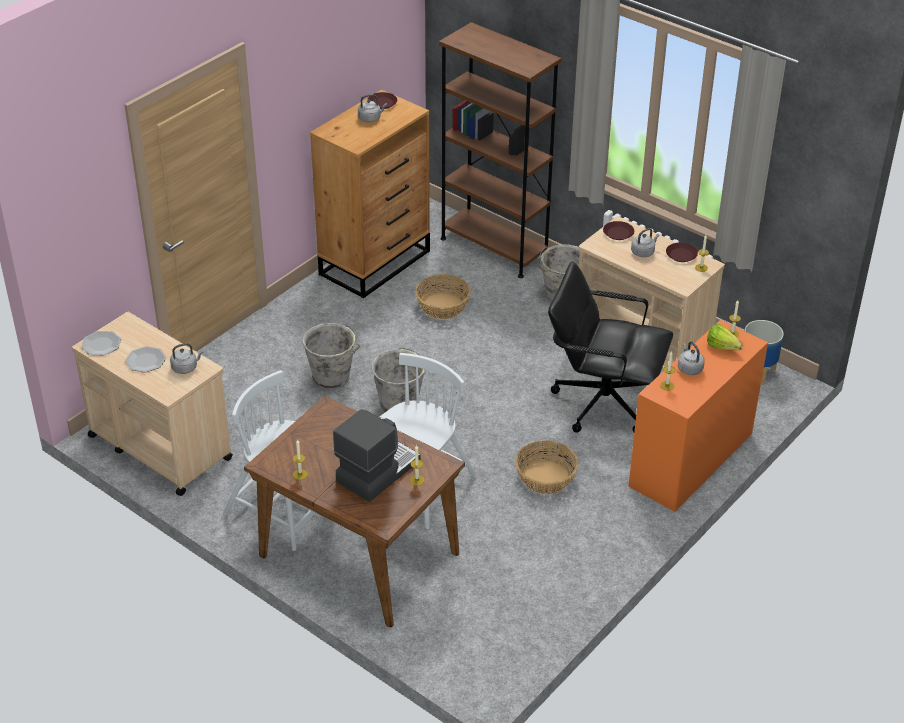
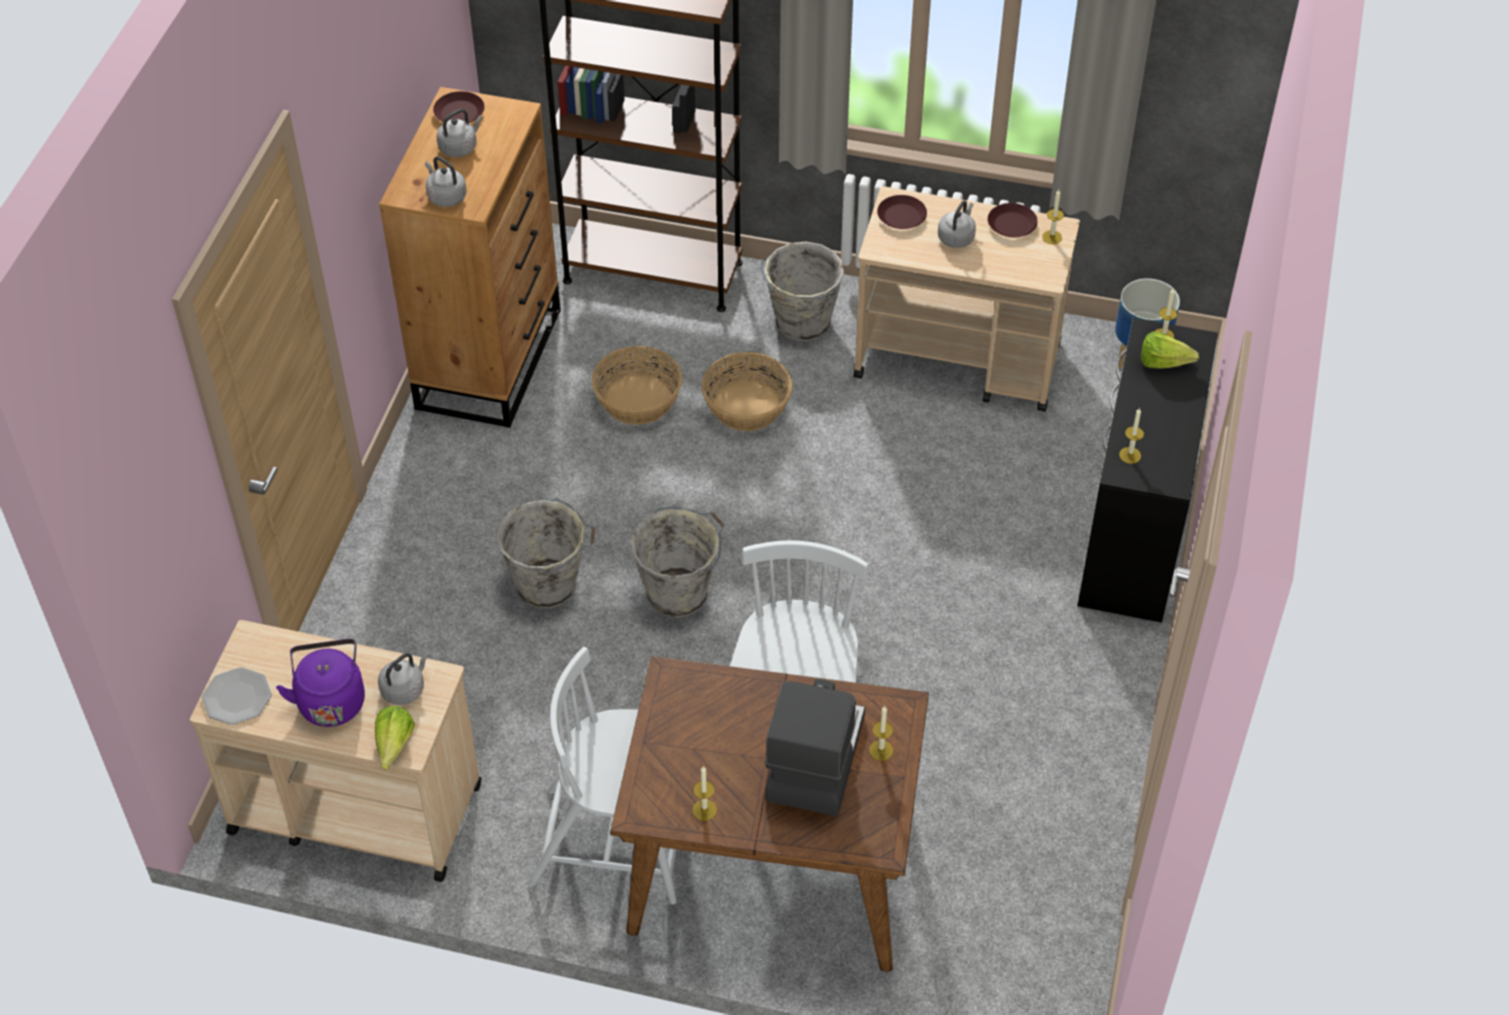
camera: 25 degrees left, 10 degrees up
plate [125,346,166,373] -> purple kettle [276,639,365,727]
basket [515,440,578,494] -> basket moved to [702,352,792,431]
black office chair [548,262,673,433] -> none
orange desk [628,320,768,512] -> black desk [1077,318,1218,623]
grey kettle [678,341,705,375] -> grey kettle moved to [425,156,466,207]
none -> lettuce [375,705,415,769]

